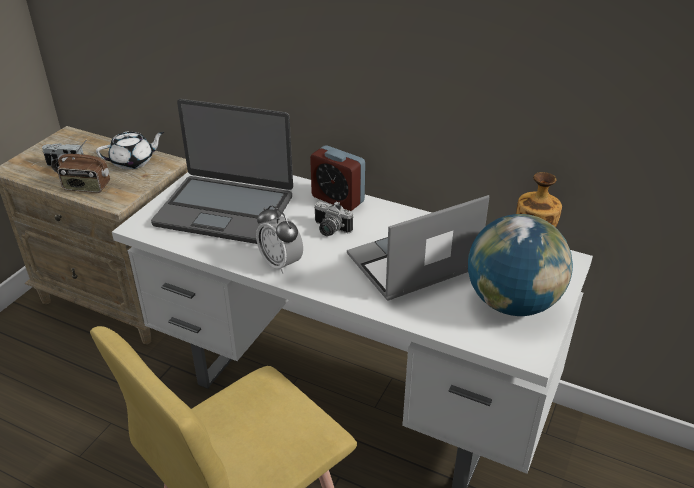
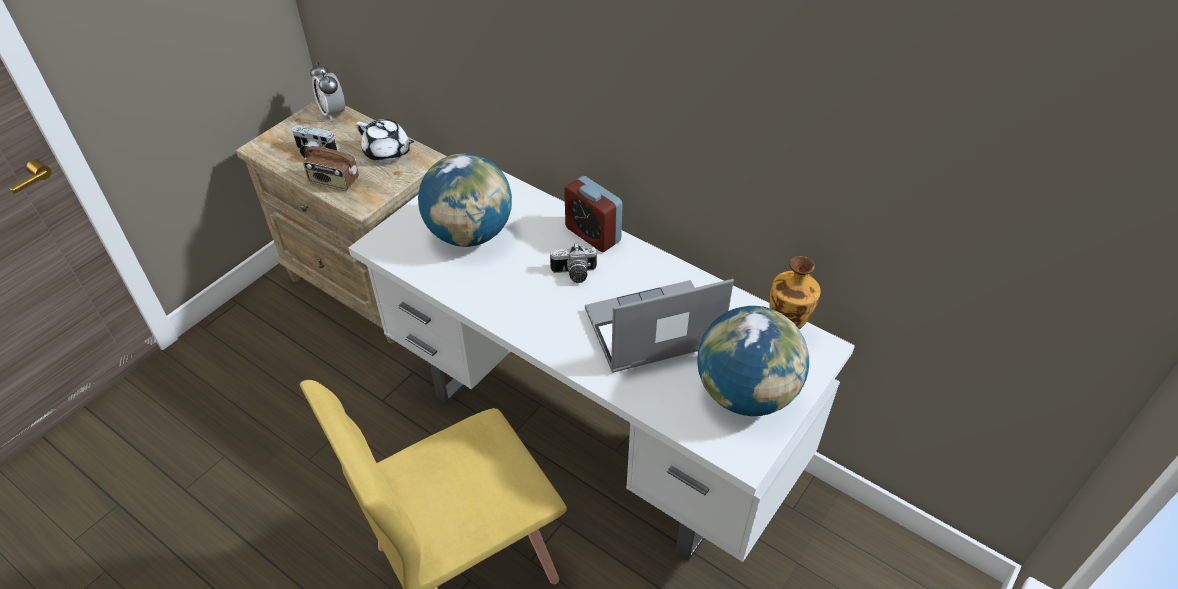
camera: 10 degrees right, 10 degrees up
white teapot [96,132,164,170] -> white teapot turned 45 degrees clockwise [356,119,414,162]
laptop [151,99,293,244] -> globe [418,153,512,247]
alarm clock [256,205,303,274] -> alarm clock moved to [310,62,345,121]
camera [314,201,353,236] -> camera turned 45 degrees counterclockwise [550,243,597,283]

